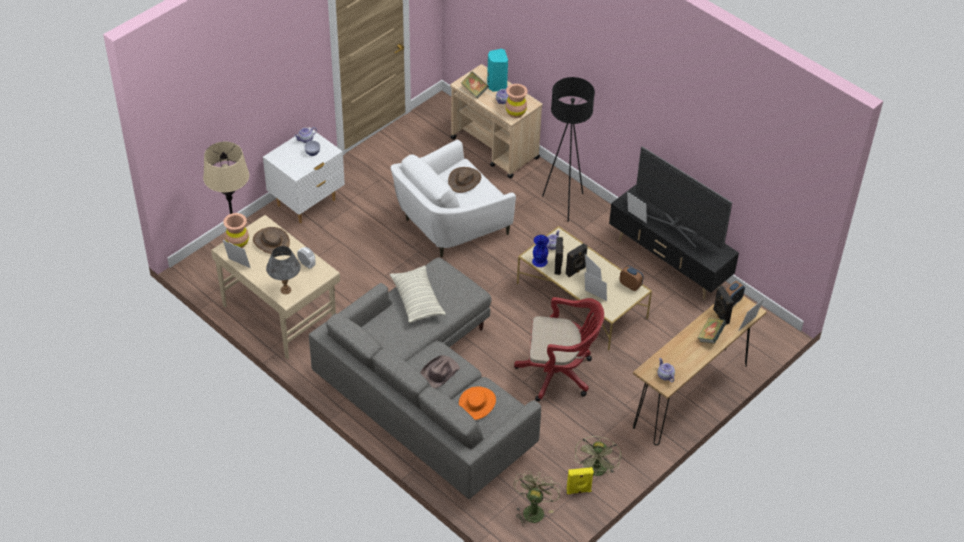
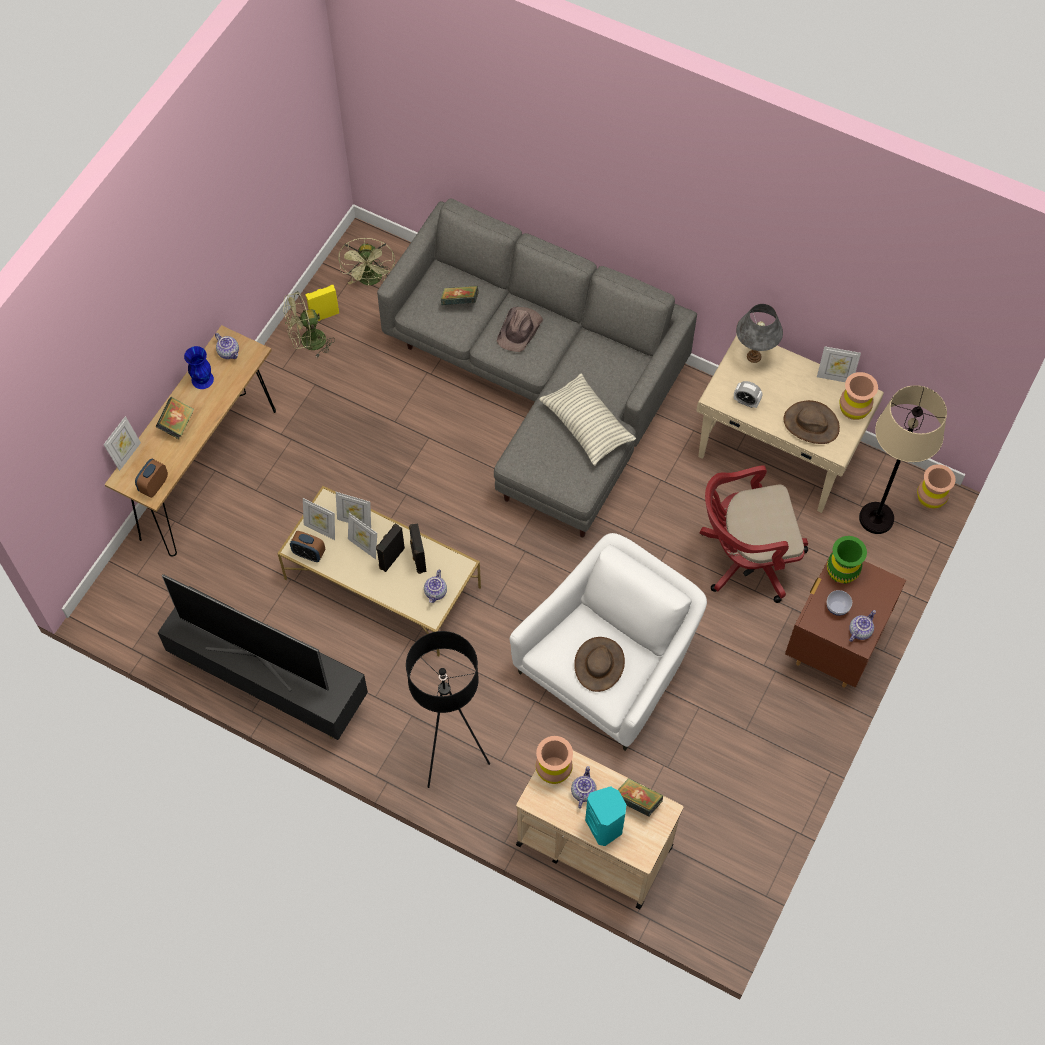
camera: 165 degrees right, 15 degrees up
white nightstand [263,127,345,223] -> brown nightstand [785,550,906,688]
orange hat [459,386,496,420] -> book [441,286,479,305]
red office chair [514,297,604,401] -> red office chair moved to [699,465,808,603]
blue vase [532,235,549,267] -> blue vase moved to [184,346,214,389]
green fan [575,436,622,476] -> green fan turned 105 degrees counterclockwise [283,291,335,358]
picture frame [627,192,647,223] -> picture frame moved to [303,498,335,540]
black speaker [713,286,734,325] -> none
none -> green vase [827,536,867,584]
none -> brown vase [917,464,956,509]

